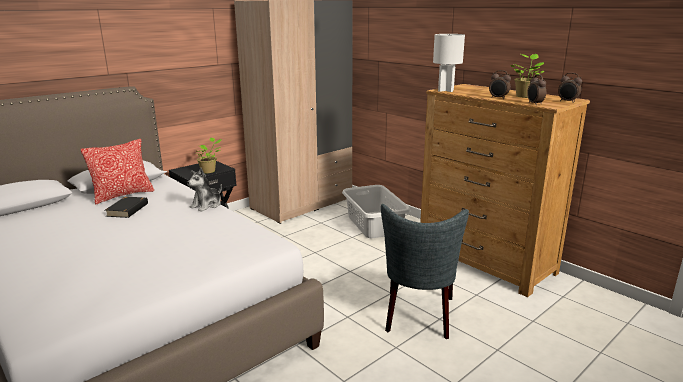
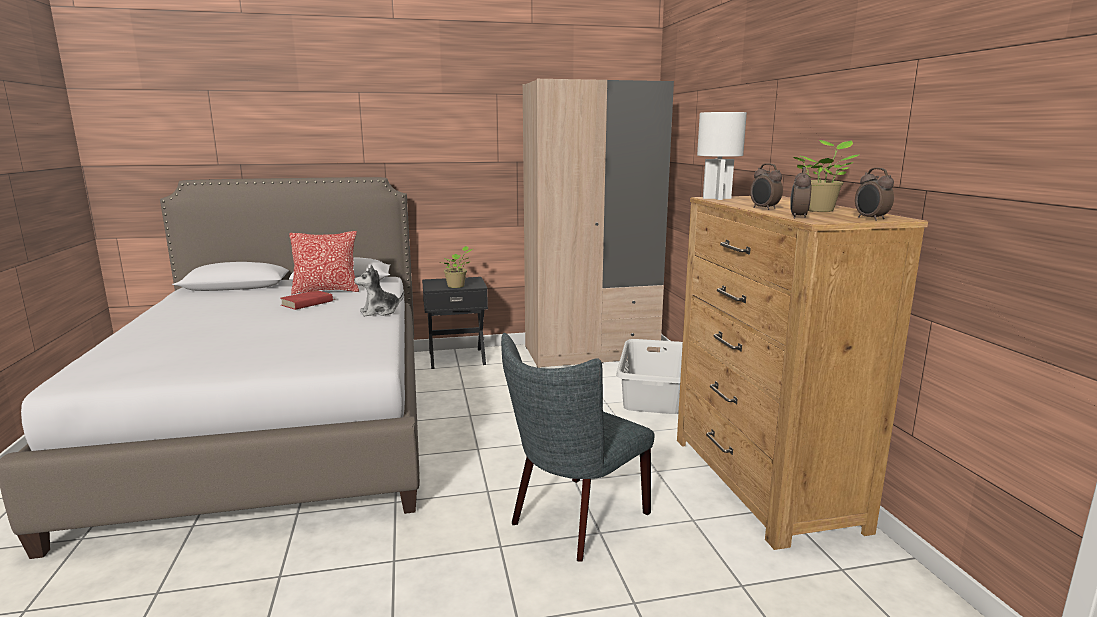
camera: 30 degrees right, 5 degrees down
black book [105,197,148,218] -> red book [281,290,333,310]

